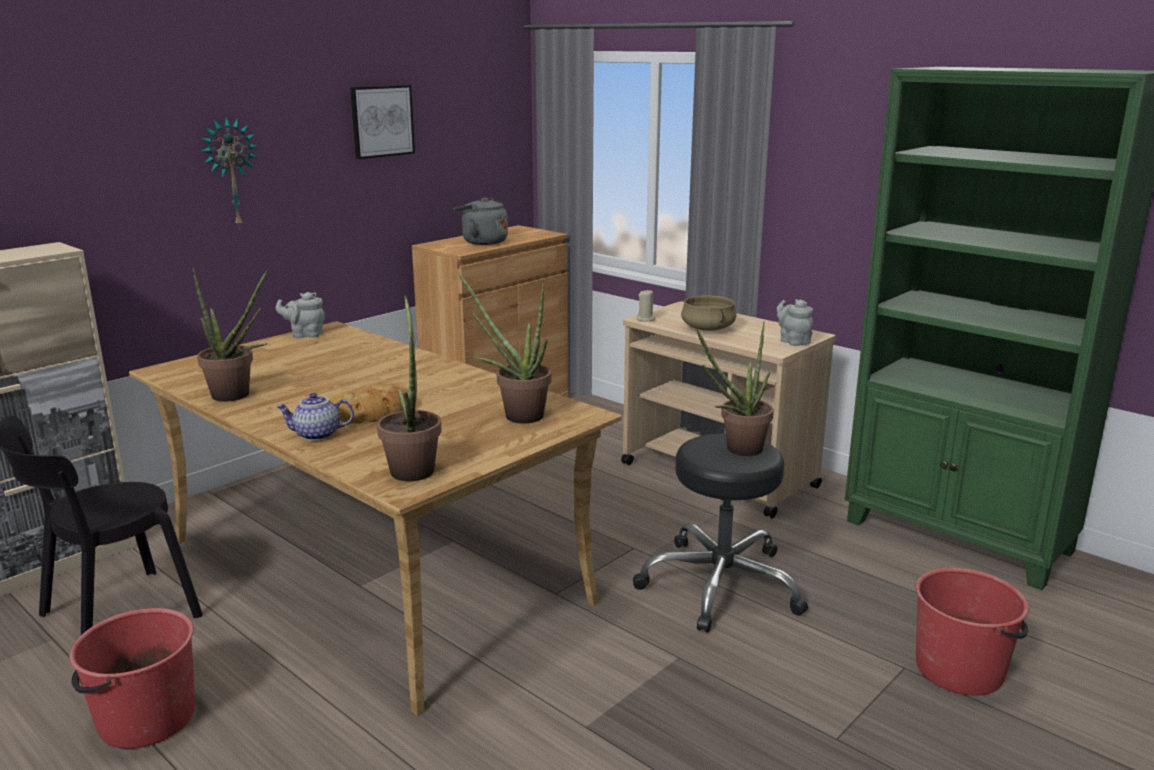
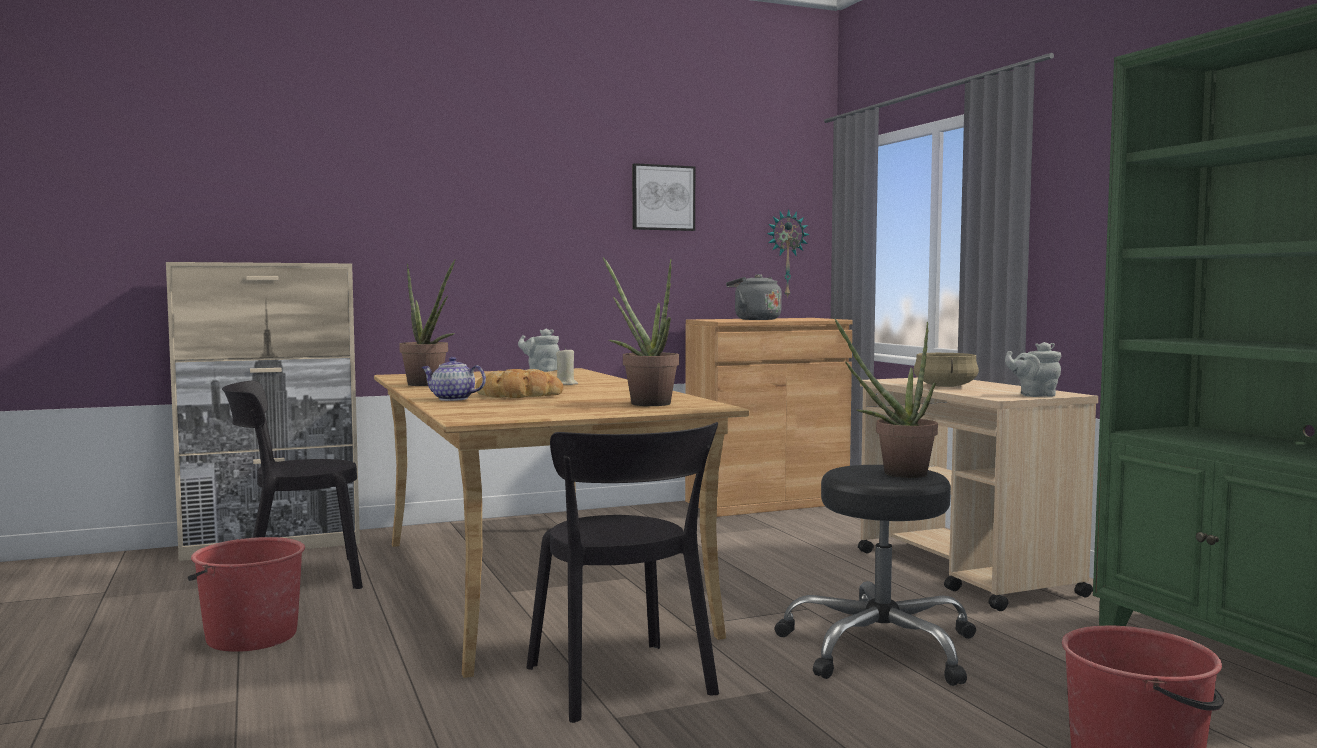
camera: 25 degrees right, 15 degrees down
wall clock [200,116,258,229] -> wall clock moved to [767,209,809,299]
potted plant [377,296,442,481] -> none
beige candle [637,289,655,321] -> beige candle moved to [556,347,578,385]
grey teapot [777,299,813,346] -> grey teapot turned 90 degrees counterclockwise [1005,342,1061,397]
none -> black chair [526,422,719,723]

